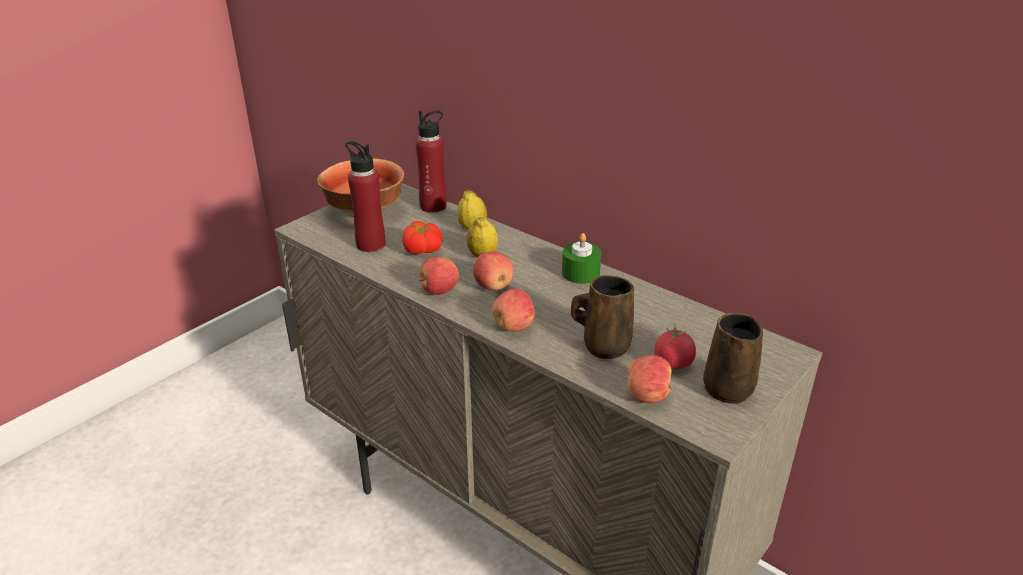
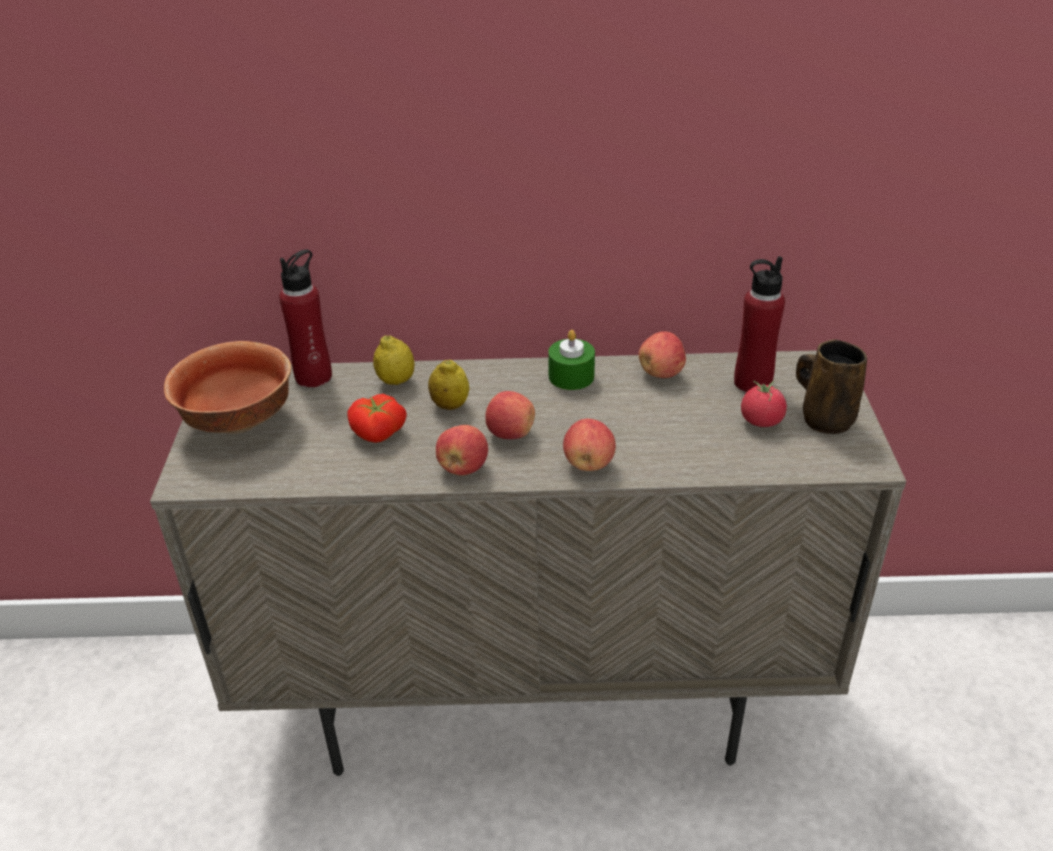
camera: 40 degrees left, 5 degrees up
red bottle [345,141,385,252] -> red bottle moved to [734,256,785,393]
brown mug [571,275,634,359] -> none
apple [627,355,672,403] -> apple moved to [639,331,686,378]

